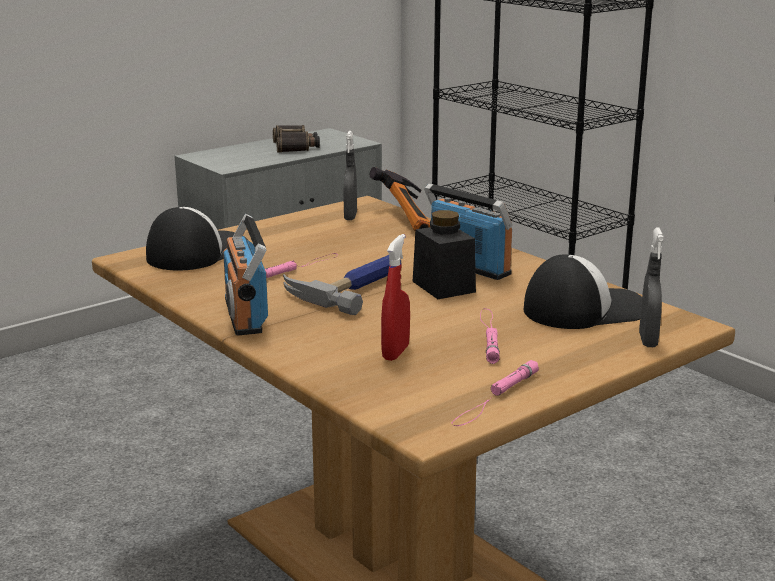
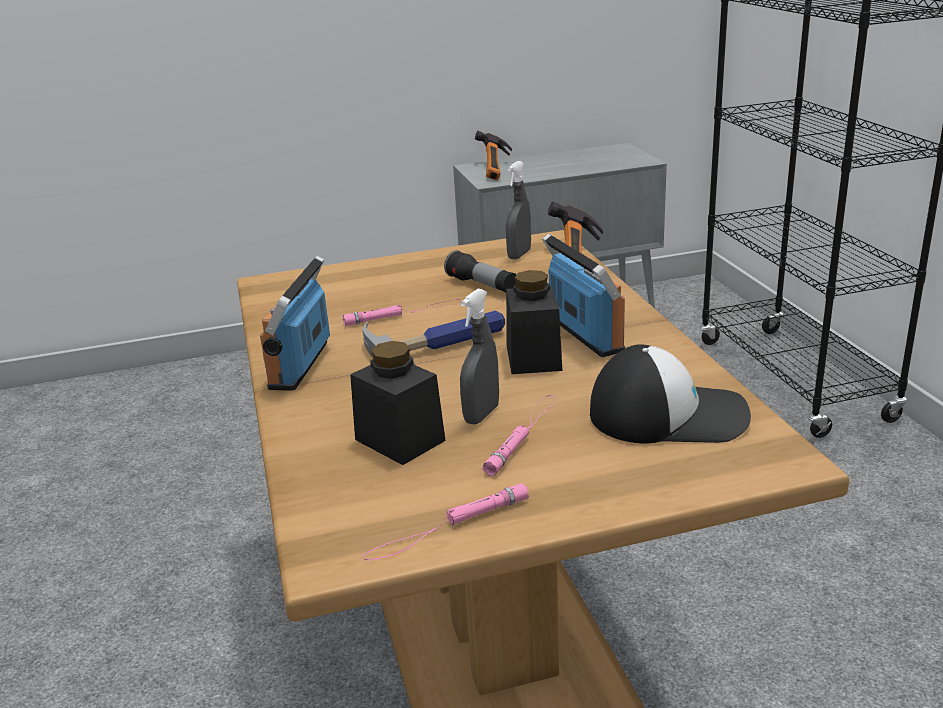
camera: 25 degrees right, 5 degrees up
cap [146,207,248,270] -> none
binoculars [273,125,320,152] -> none
red spray bottle [381,234,410,361] -> black jar [350,341,446,465]
grey spray bottle [639,228,664,347] -> grey spray bottle moved to [460,289,499,424]
none -> flashlight [444,250,517,293]
none -> hammer [475,131,512,180]

